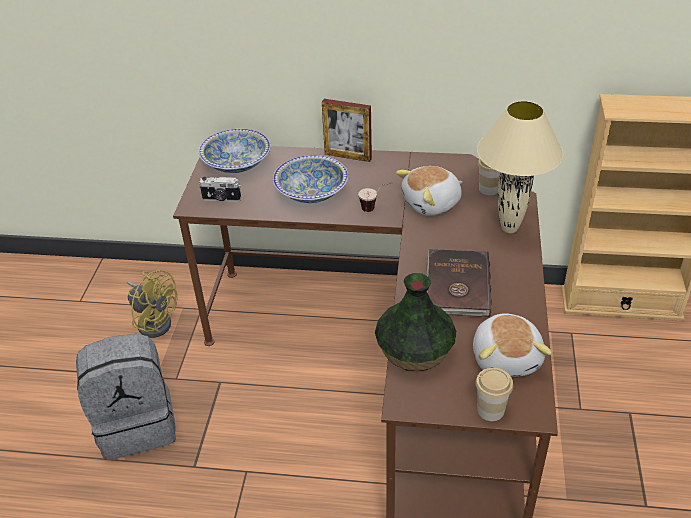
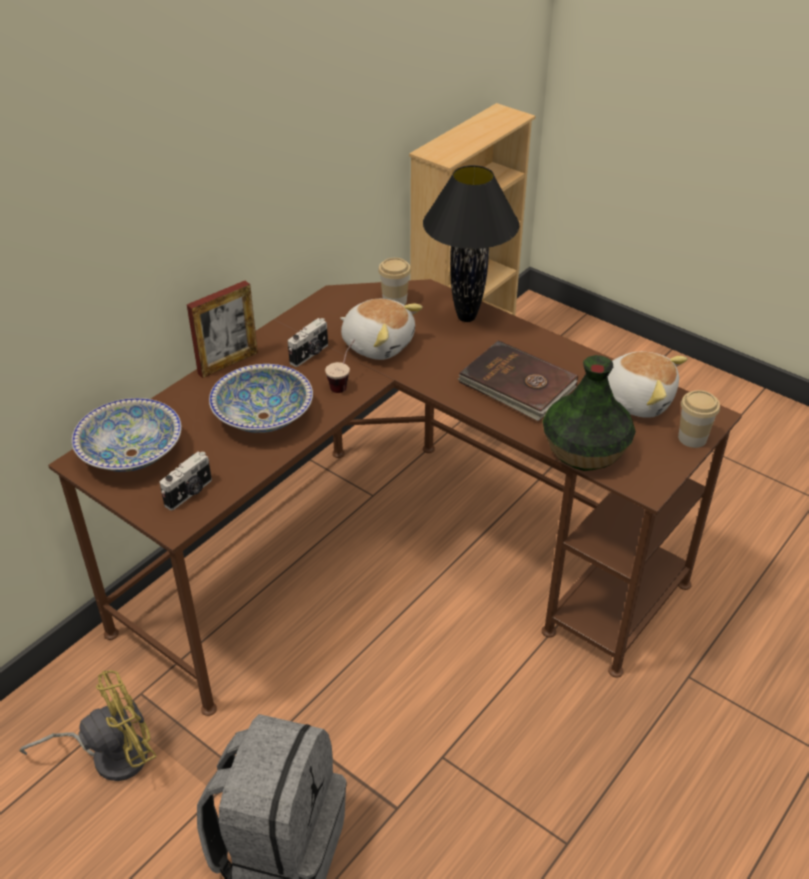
camera: 60 degrees left, 0 degrees up
plush toy [396,166,463,216] -> plush toy turned 60 degrees counterclockwise [340,299,423,360]
beige table lamp [477,101,563,233] -> black table lamp [423,165,519,322]
none -> camera [288,318,328,367]

